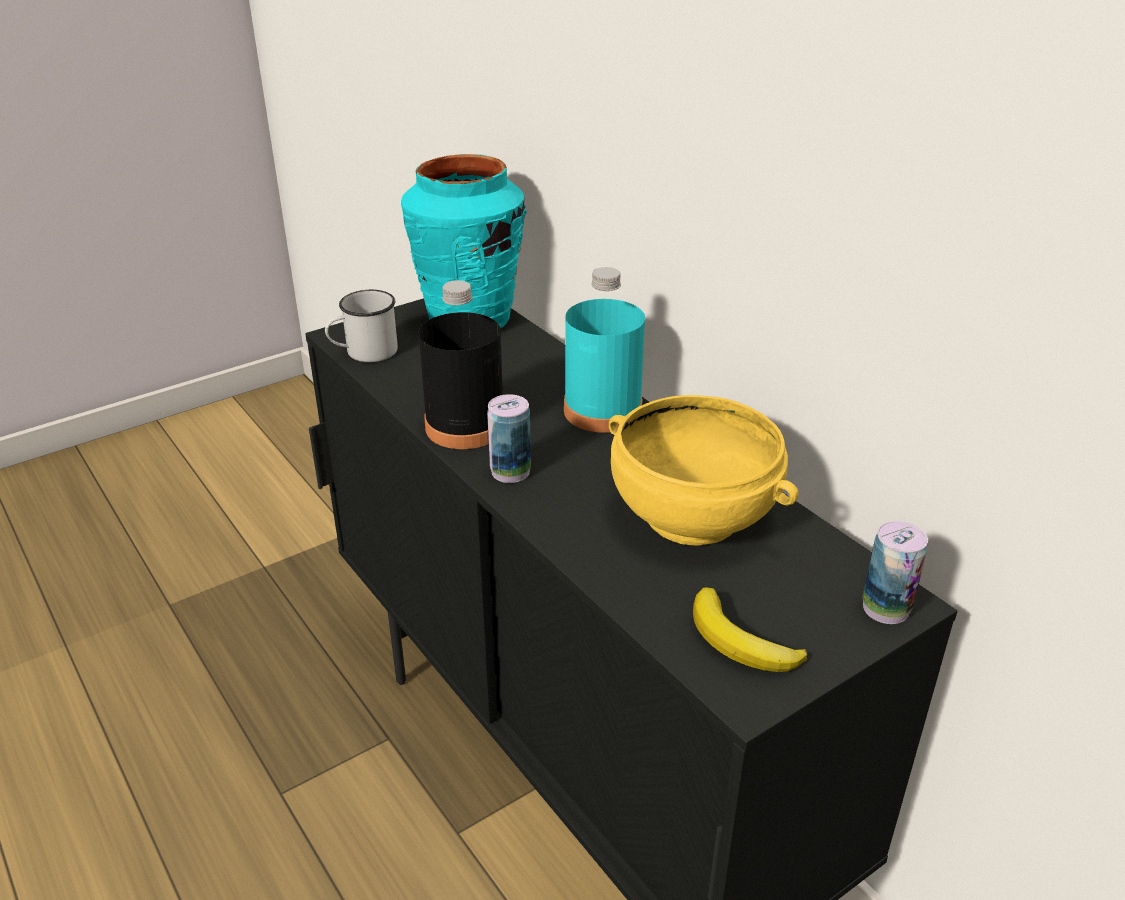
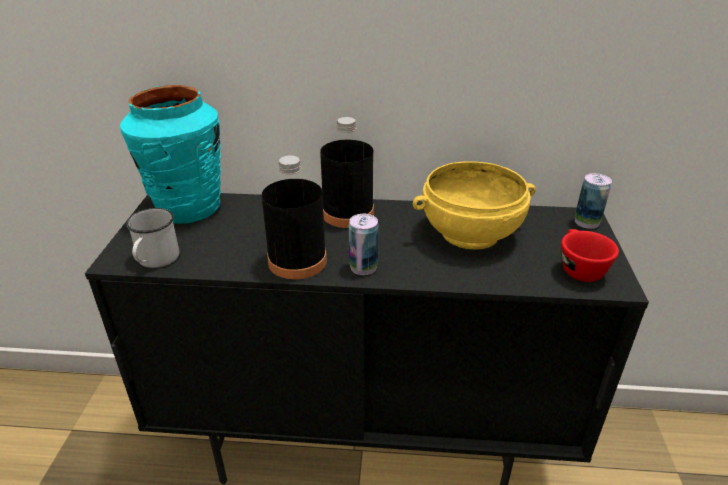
camera: 50 degrees left, 0 degrees up
turquoise bottle [564,267,645,433] -> black bottle [320,117,374,228]
banana [693,587,808,672] -> red cup [561,229,619,282]

